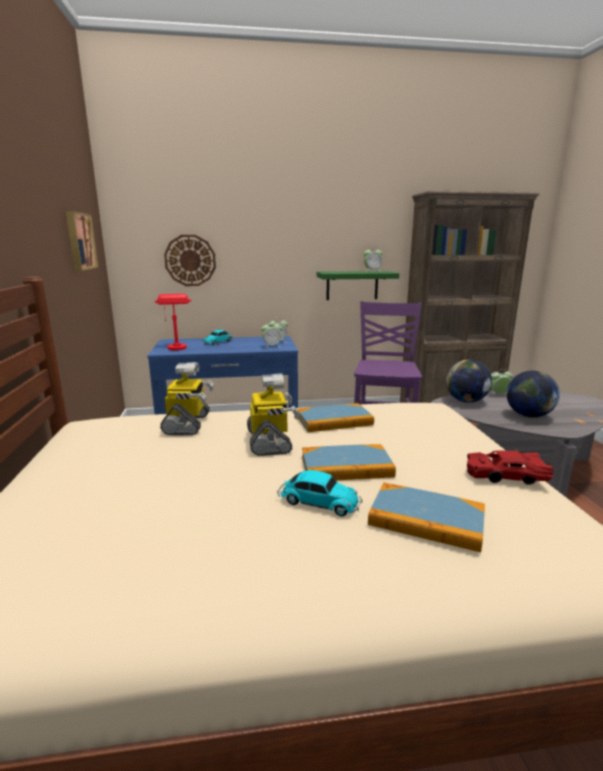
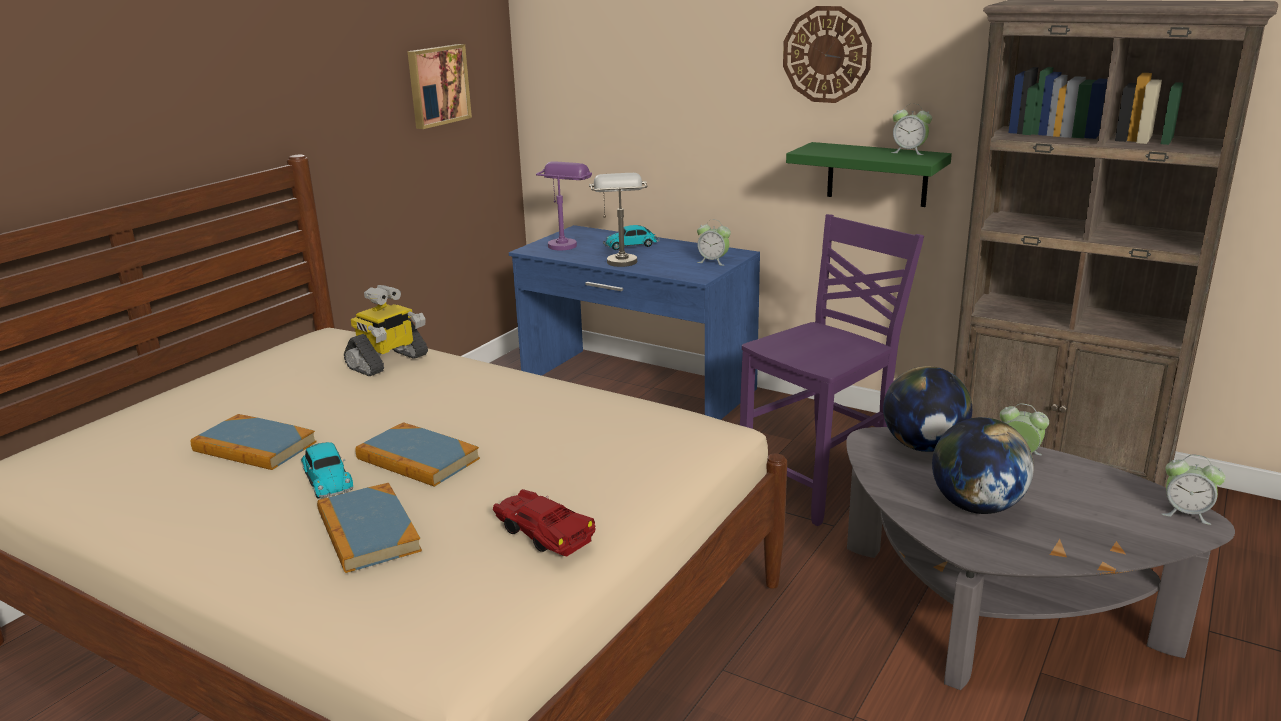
camera: 40 degrees right, 5 degrees up
red table lamp [155,294,191,350] -> purple table lamp [536,161,592,250]
wall clock [164,235,216,286] -> wall clock moved to [783,6,872,103]
toy robot [247,373,299,456] -> none
alarm clock [261,324,282,348] -> alarm clock moved to [1162,455,1226,525]
book [297,403,374,432] -> book moved to [191,414,316,470]
none -> grey table lamp [589,173,647,267]

